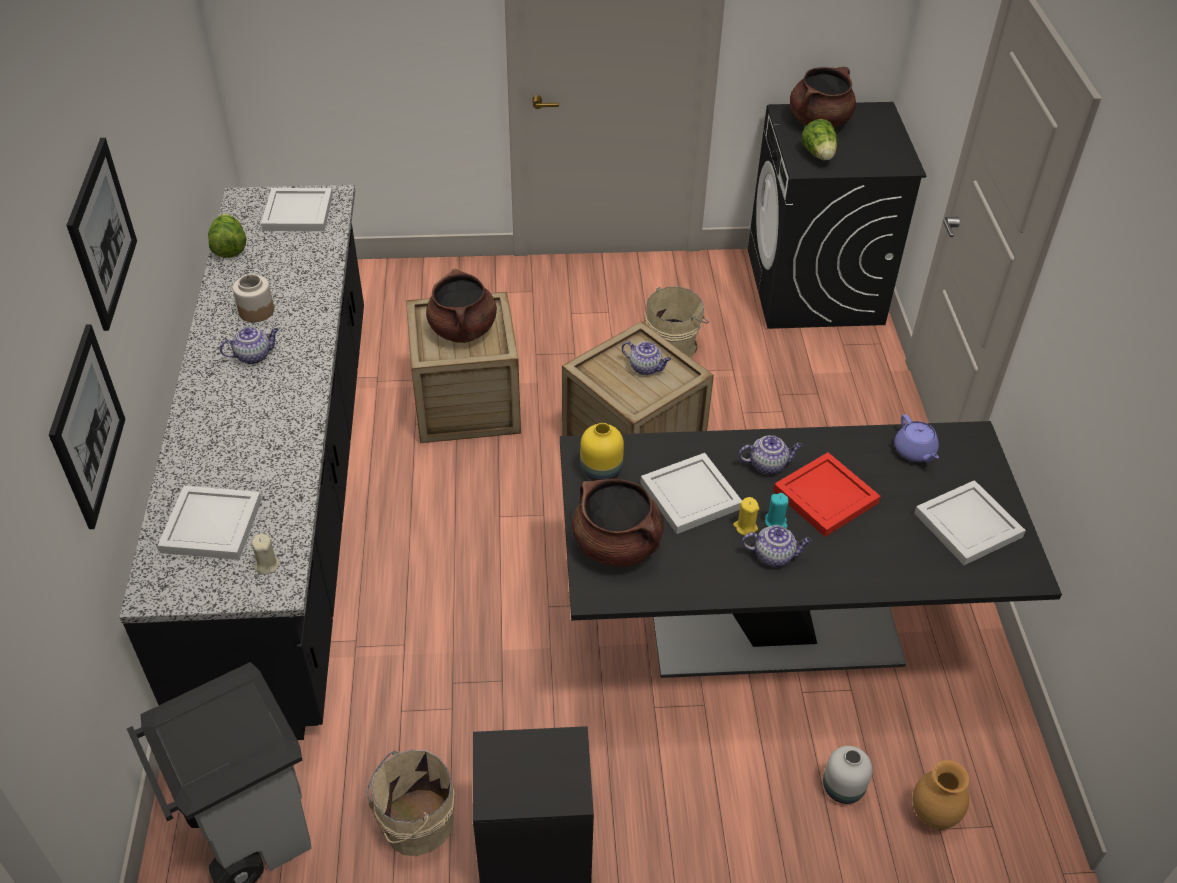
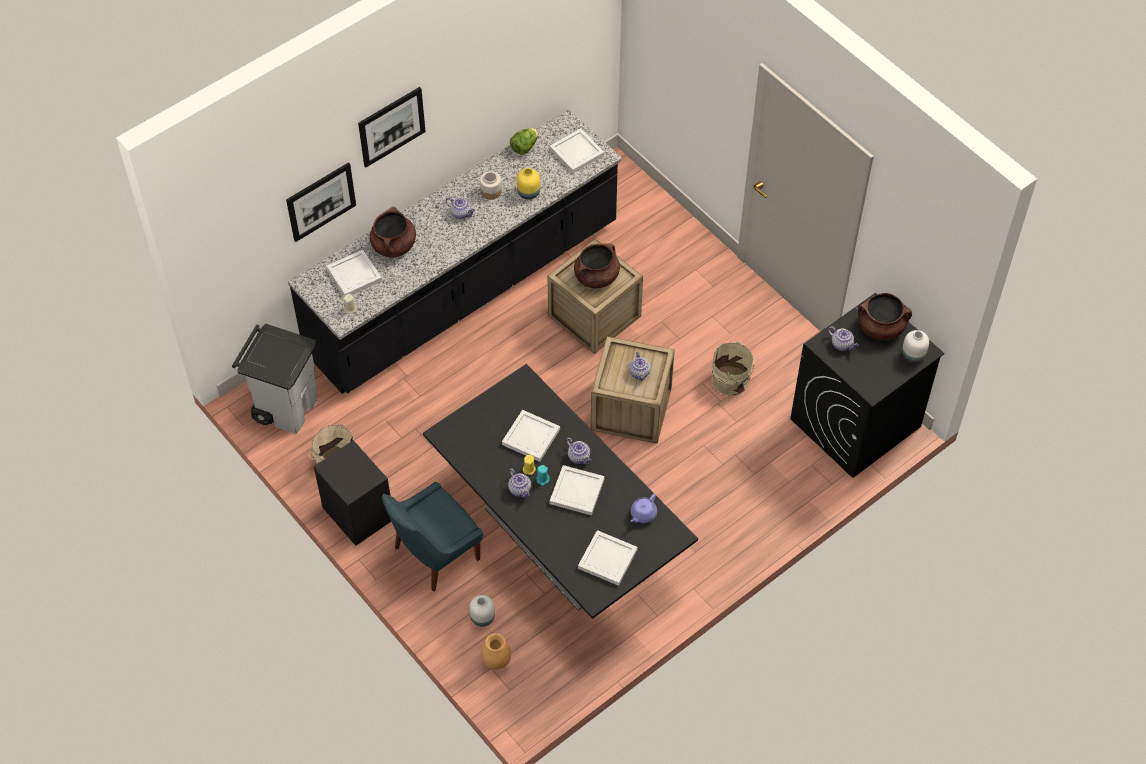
camera: 55 degrees right, 10 degrees up
brown cooking pot [572,479,664,567] -> brown cooking pot moved to [370,207,416,258]
yellow vase [580,423,624,481] -> yellow vase moved to [517,168,540,200]
red tray [773,452,881,537] -> white tray [550,465,605,516]
lettuce [802,119,837,161] -> teapot [828,326,859,351]
none -> blue chair [382,482,483,591]
none -> white vase [902,330,929,363]

